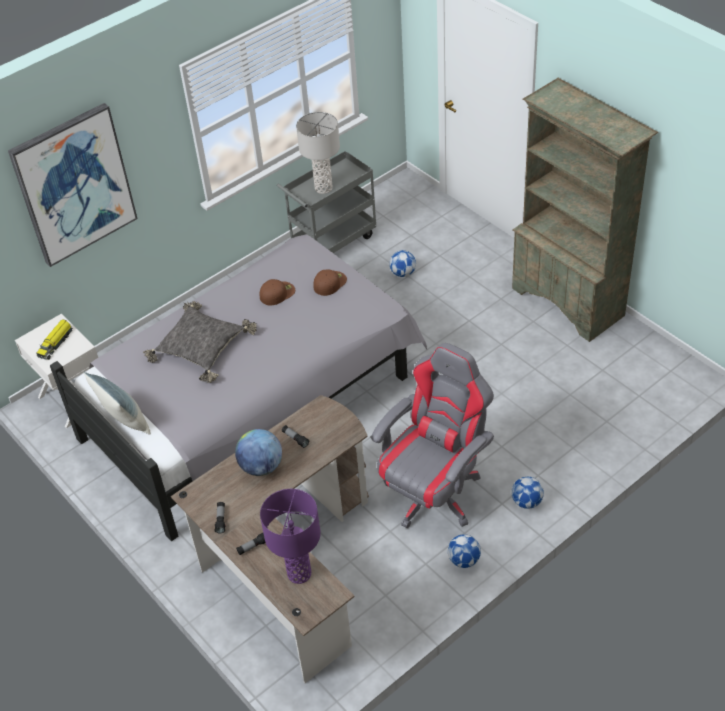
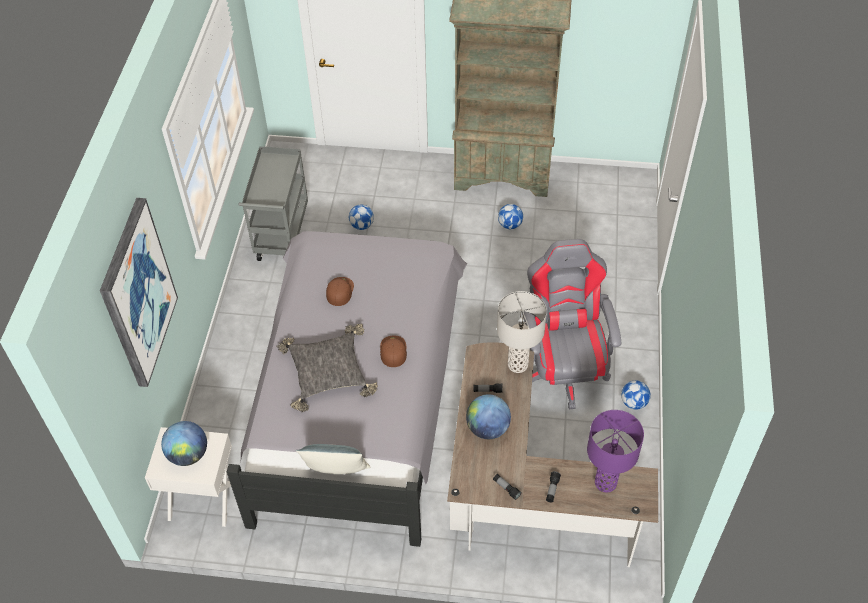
camera: 45 degrees left, 5 degrees up
toy truck [37,319,73,360] -> globe [161,421,207,466]
white table lamp [296,112,340,194] -> white table lamp moved to [497,291,547,373]
brown cap [313,269,347,296] -> brown cap moved to [380,335,407,367]
football [512,477,544,509] -> football moved to [498,204,523,229]

